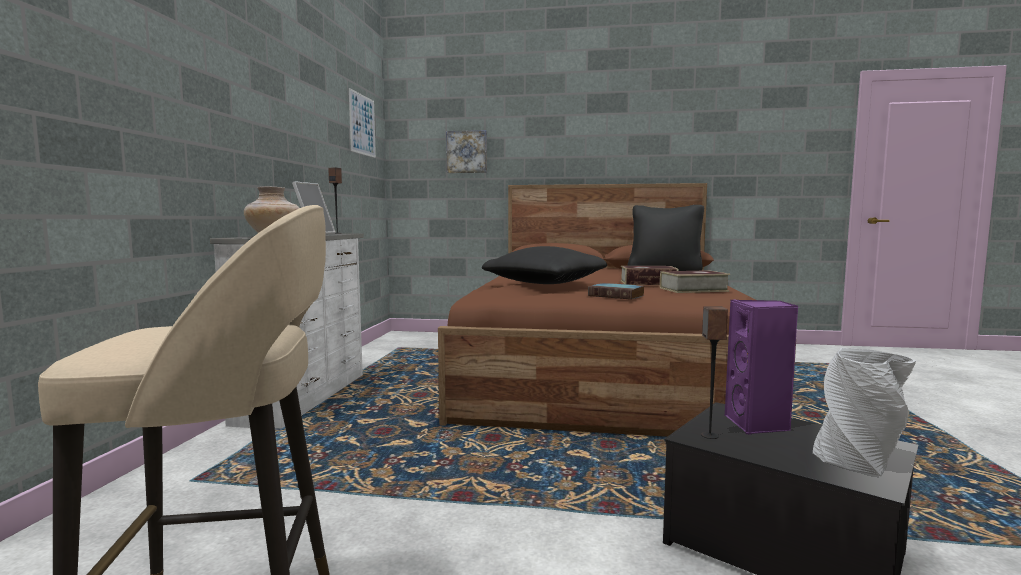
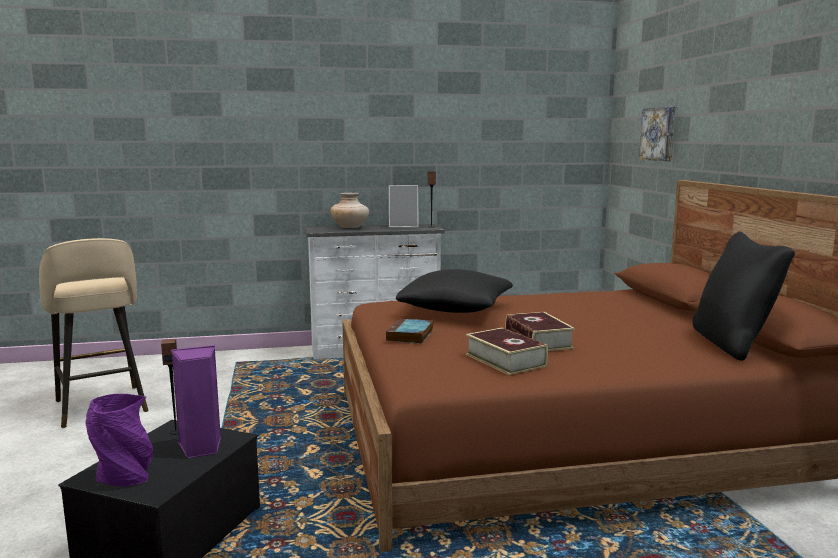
camera: 70 degrees right, 5 degrees up
picture [349,88,376,158] -> none
grey vase [813,348,916,476] -> purple vase [86,394,153,487]

